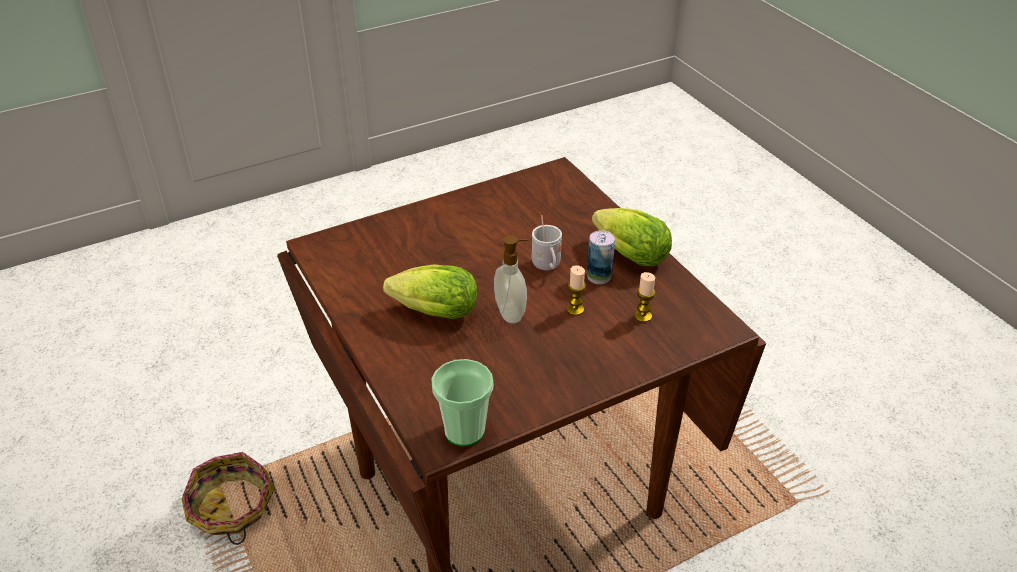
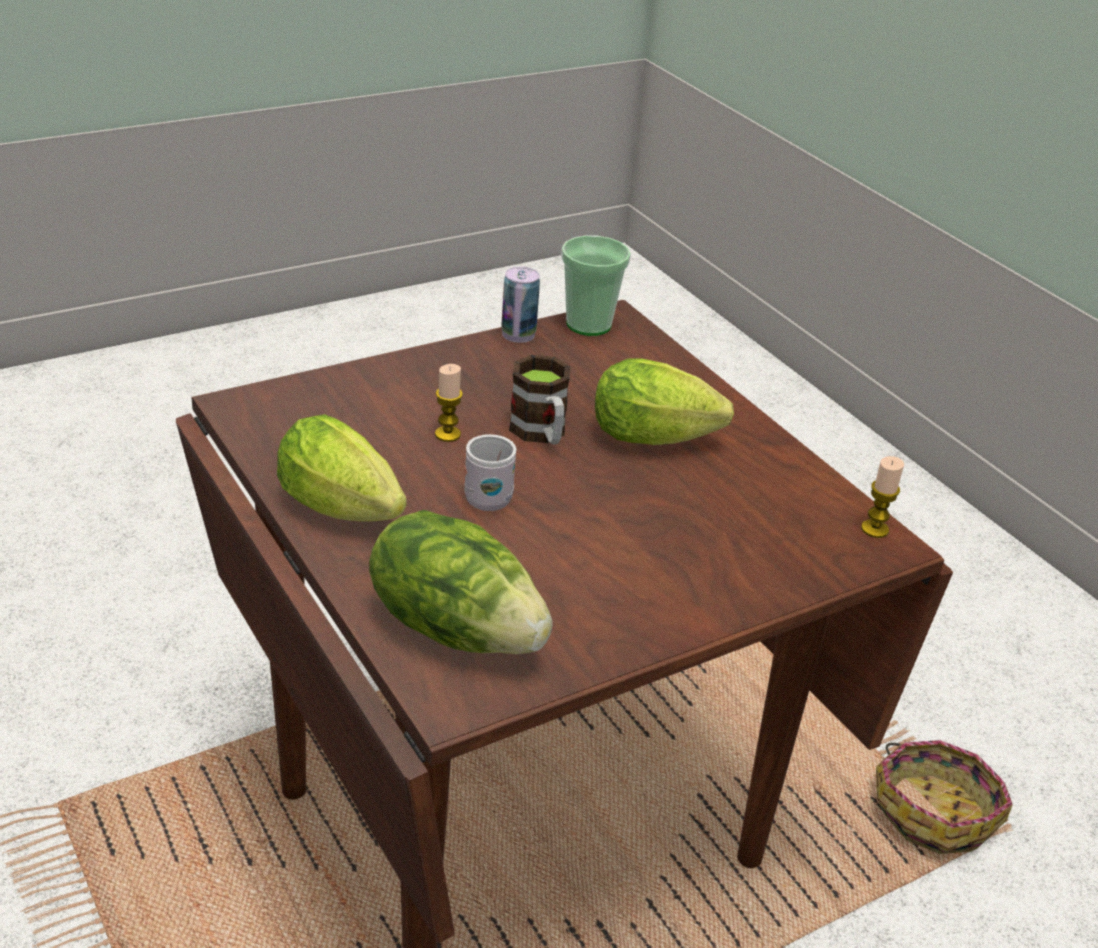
camera: 175 degrees right, 5 degrees down
soap dispenser [494,235,529,323] -> mug [509,355,571,444]
can [587,230,615,284] -> can moved to [501,266,540,343]
candle [634,272,655,322] -> candle moved to [861,456,904,538]
none -> lettuce [369,510,553,654]

